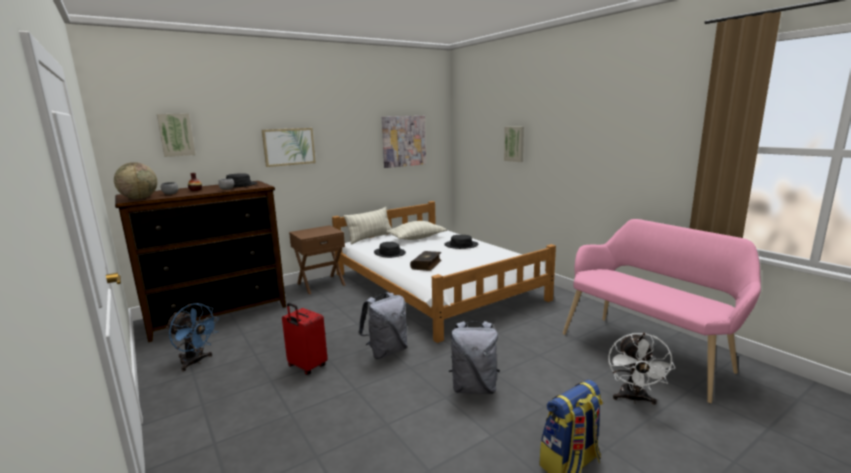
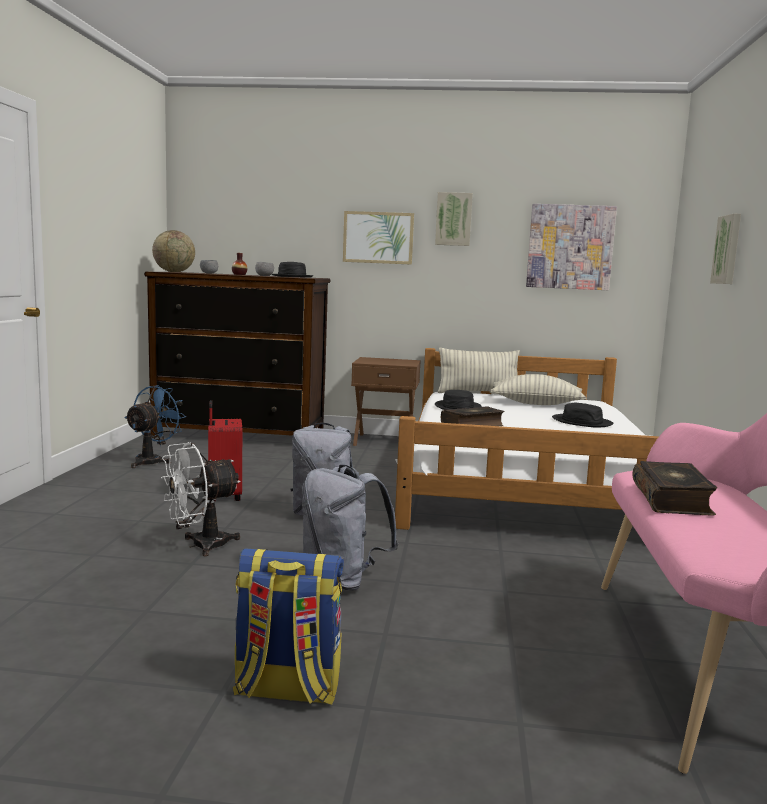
camera: 40 degrees right, 5 degrees down
picture [157,113,196,157] -> picture moved to [435,192,473,246]
blue fan [166,303,220,371] -> blue fan turned 135 degrees counterclockwise [124,385,186,468]
white fan [608,333,675,405] -> white fan moved to [161,442,241,556]
none -> book [632,461,717,516]

